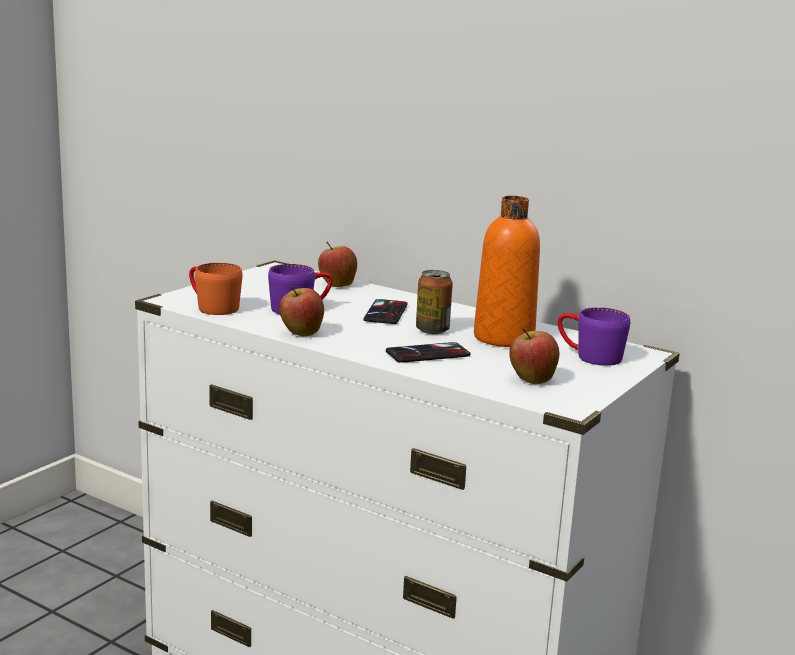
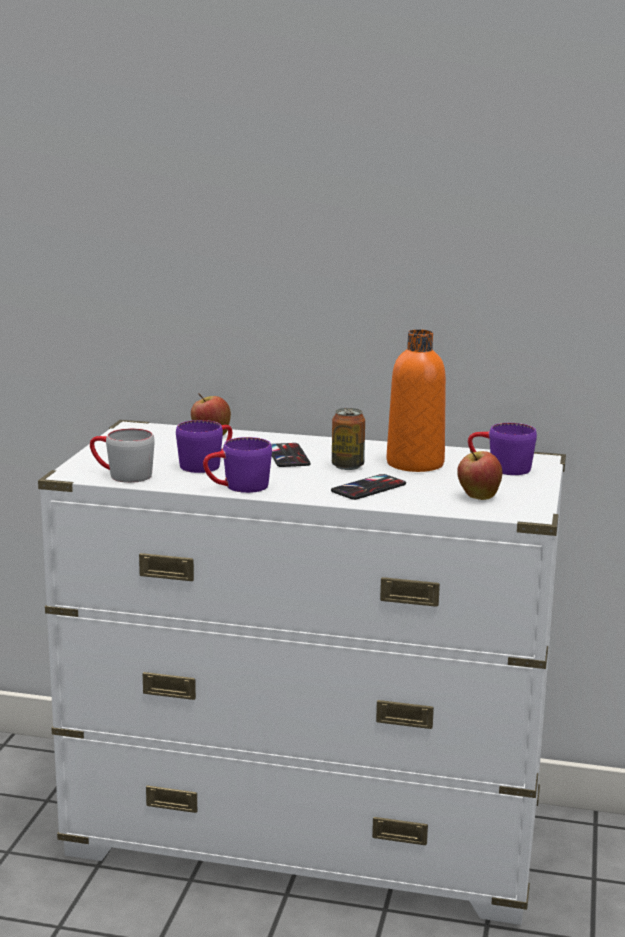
camera: 20 degrees left, 0 degrees up
orange mug [189,263,242,315] -> grey mug [90,428,155,483]
apple [279,286,324,336] -> purple mug [203,437,272,493]

